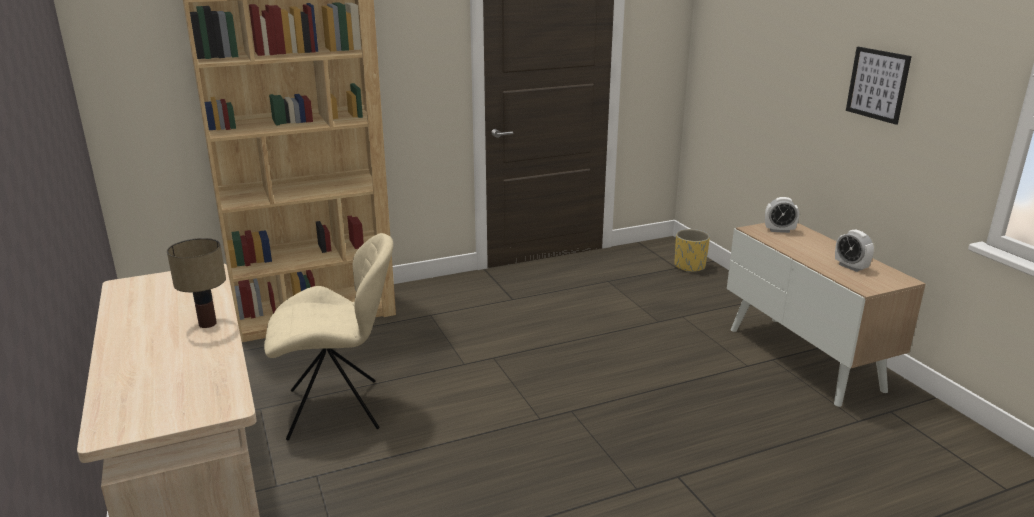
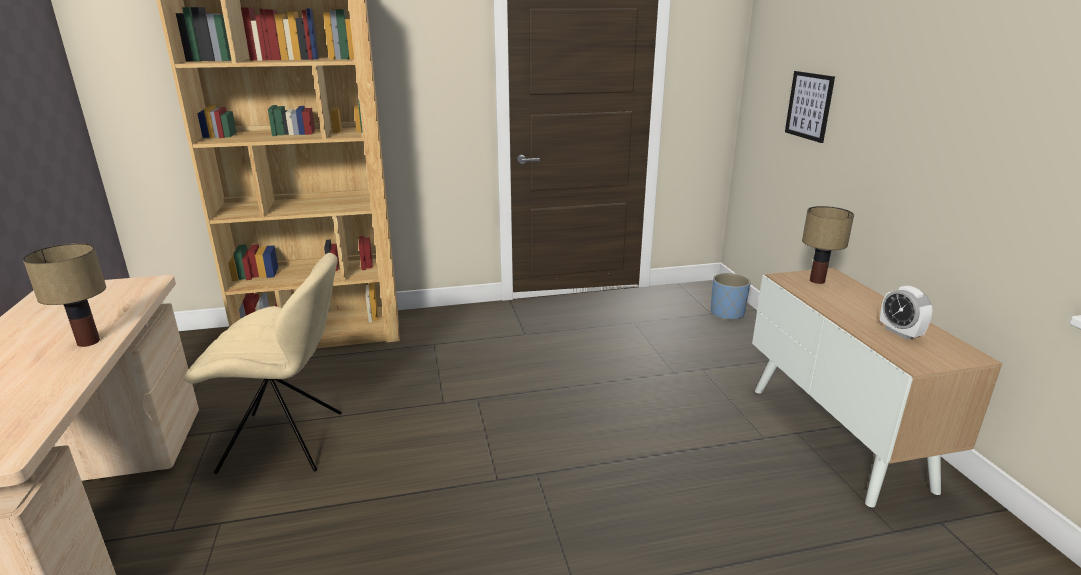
camera: 10 degrees right, 0 degrees up
yellow planter [675,229,710,273] -> blue planter [711,273,751,320]
alarm clock [765,197,799,233] -> table lamp [802,206,854,284]
picture [846,47,912,125] -> picture moved to [785,71,835,143]

